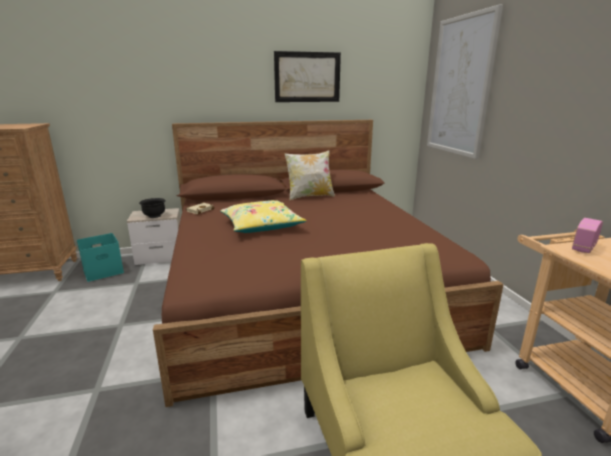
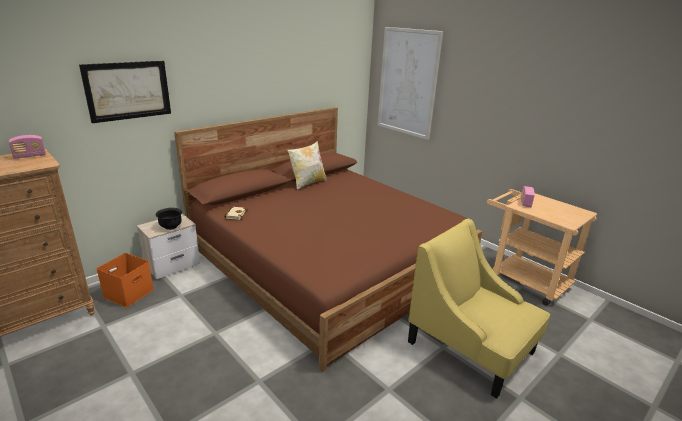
camera: 30 degrees left, 5 degrees up
turquoise storage box [77,233,124,282] -> orange storage box [96,253,154,307]
yellow pillow [220,200,307,233] -> none
picture [274,51,341,102] -> picture moved to [79,61,171,123]
none -> radio [9,135,46,159]

